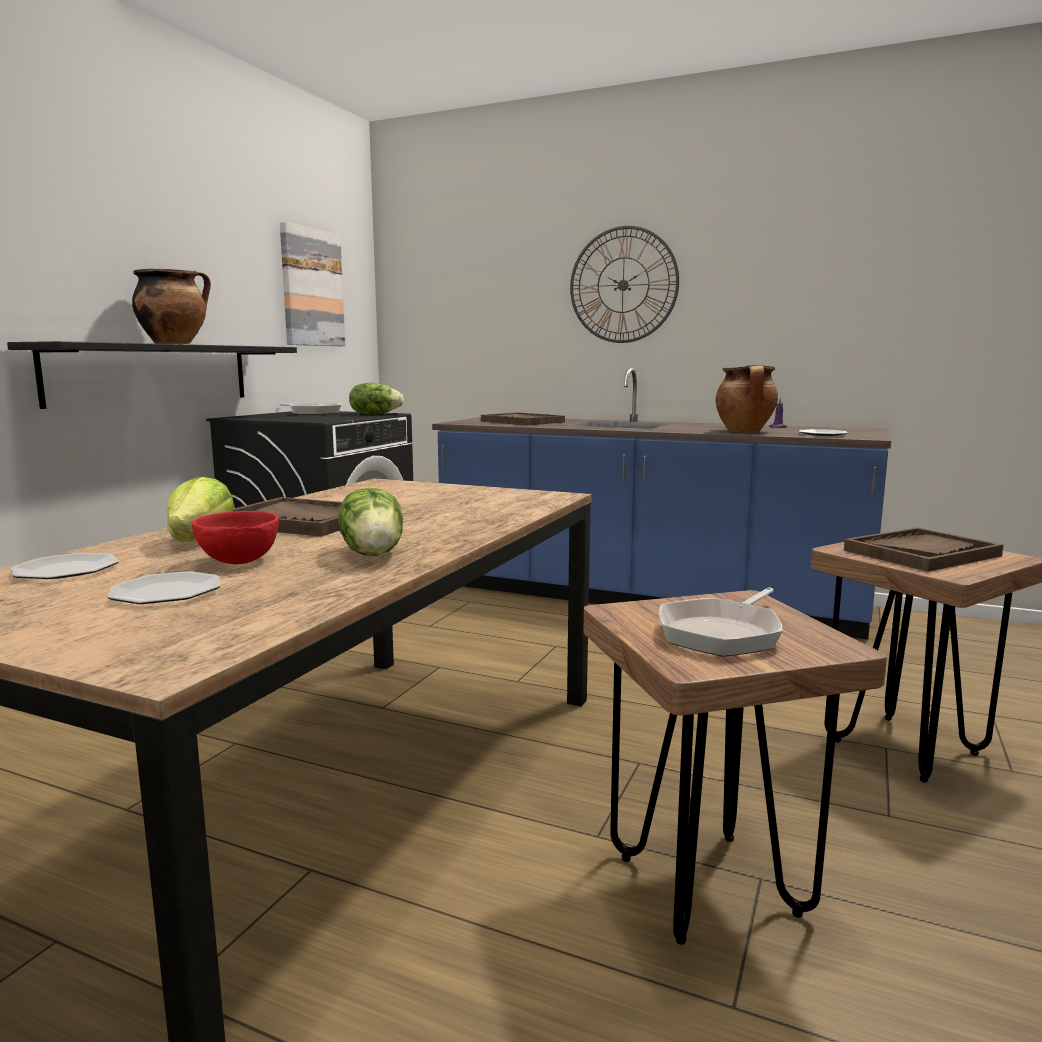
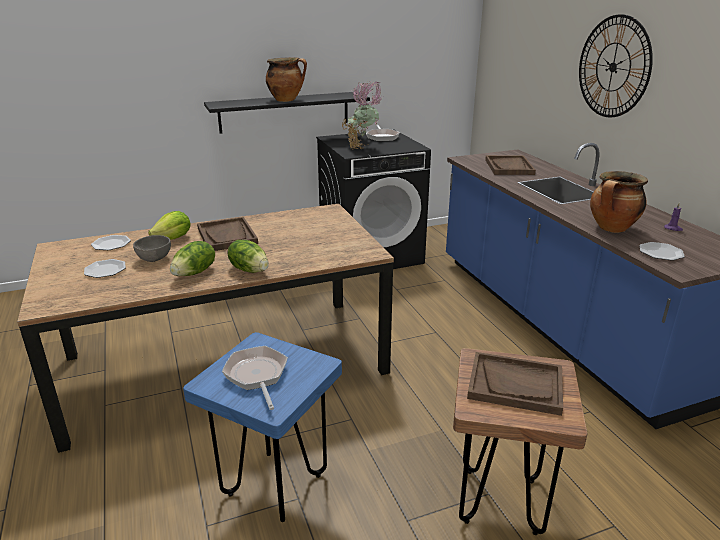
camera: 45 degrees right, 15 degrees up
red bowl [192,511,279,564] -> grey bowl [133,235,171,262]
picture [280,222,345,346] -> none
lettuce [349,383,404,414] -> lettuce moved to [228,240,269,273]
brown stool [583,590,887,945] -> blue stool [183,332,342,522]
frying pan [659,588,783,657] -> frying pan turned 75 degrees clockwise [222,346,288,410]
none -> potted plant [342,82,384,149]

